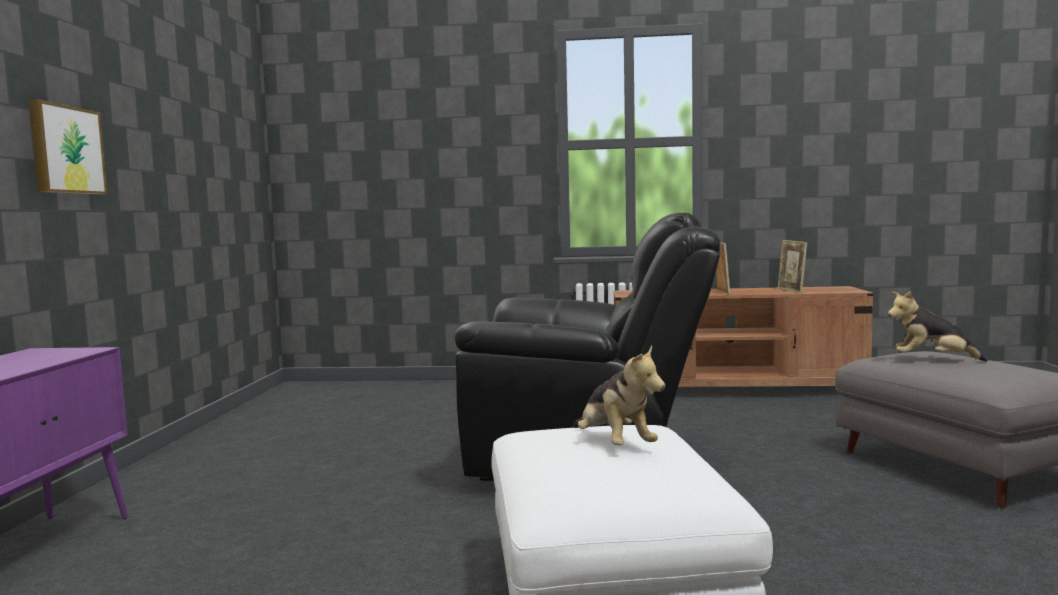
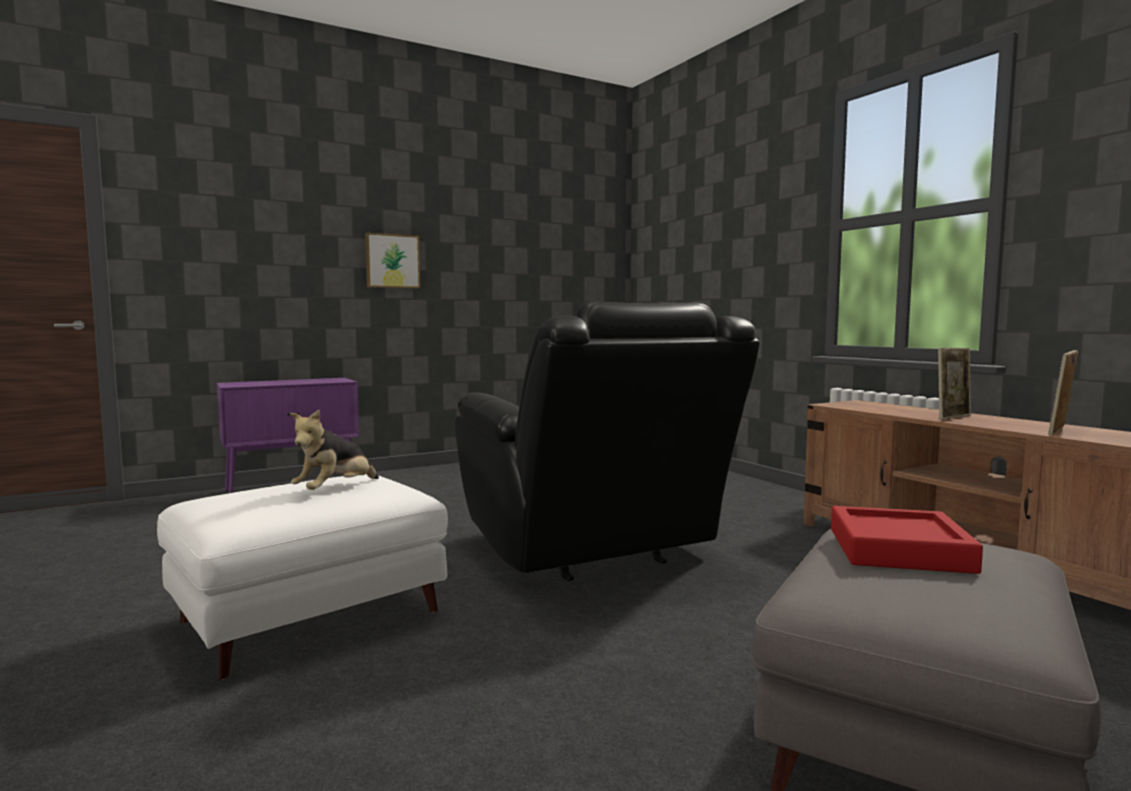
camera: 55 degrees right, 0 degrees up
plush toy [888,291,988,362] -> red tray [831,506,983,574]

